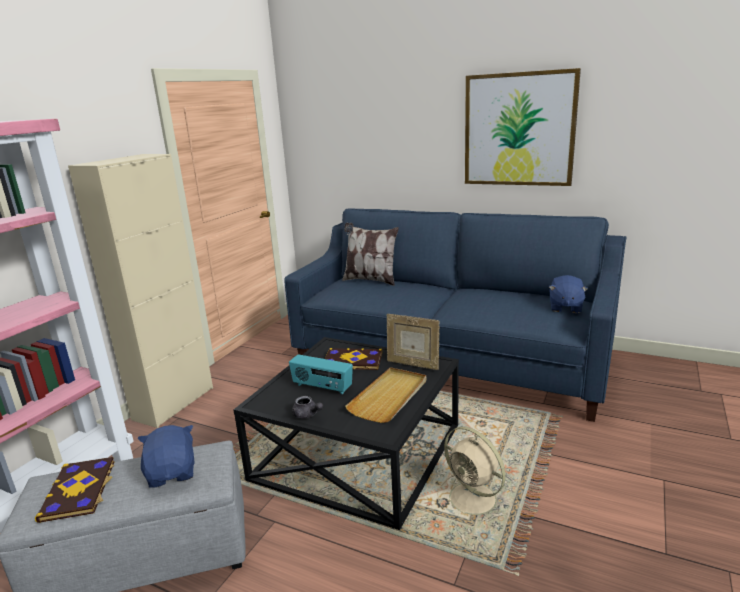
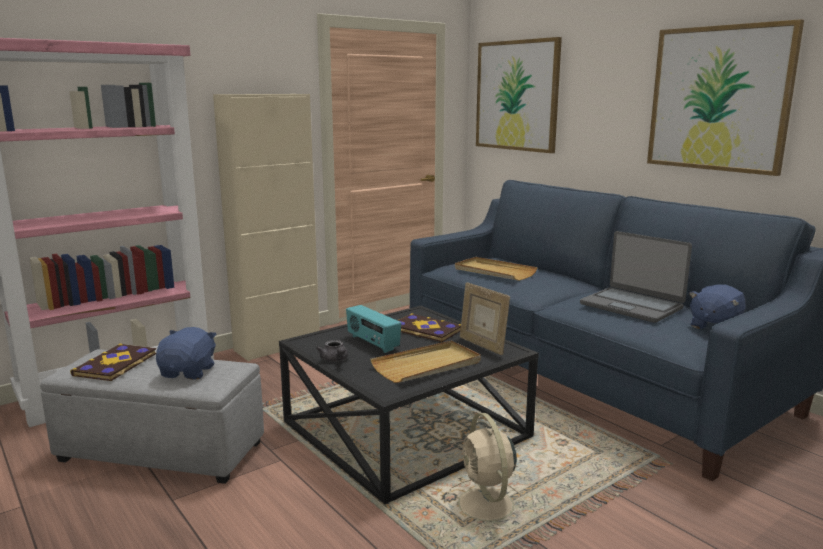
camera: 25 degrees right, 5 degrees down
pillow [342,223,399,286] -> none
none -> beige tray [455,257,538,281]
none -> picture [476,37,562,153]
none -> laptop [580,231,692,323]

